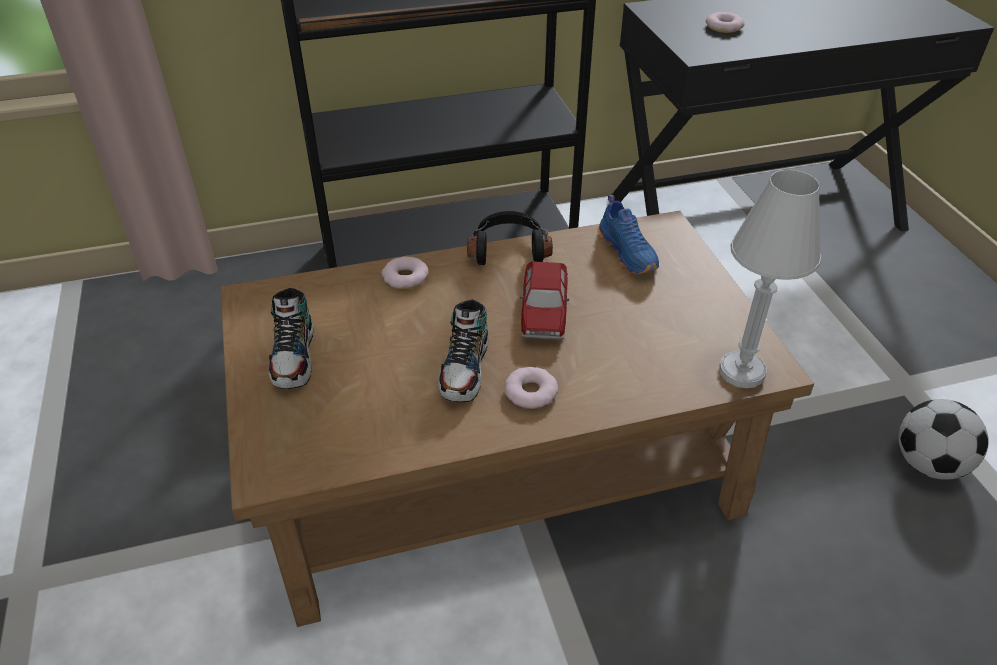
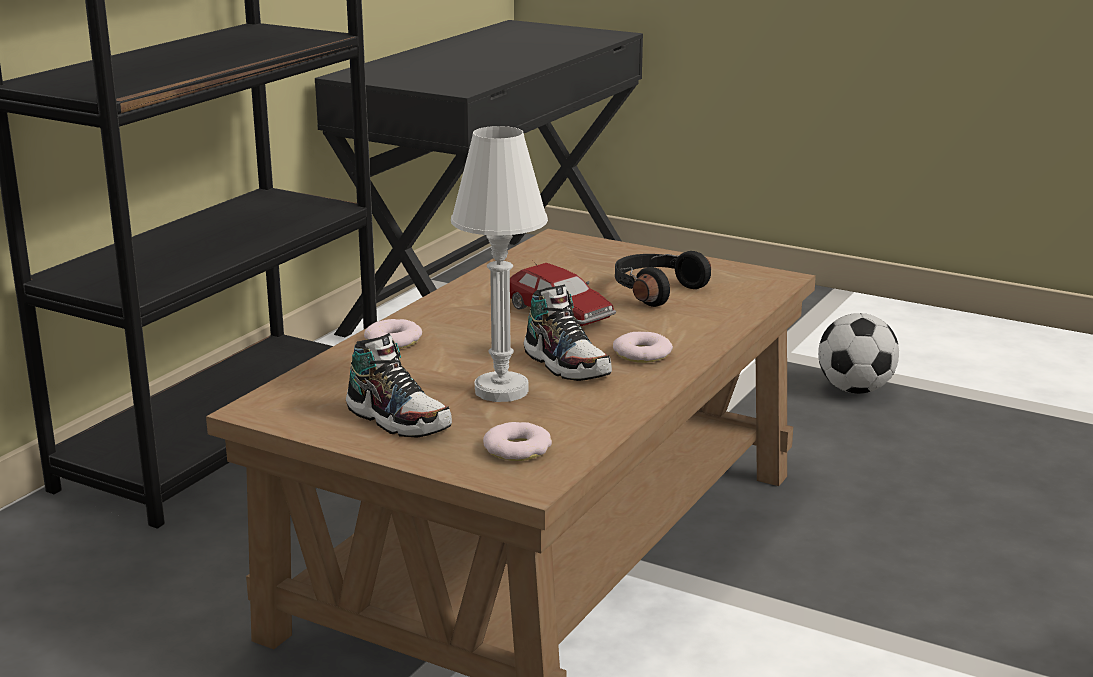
camera: 45 degrees left, 20 degrees down
black headphones [467,211,553,265] -> black headphones moved to [615,251,711,307]
blue shoe [597,195,659,274] -> none
donut [706,12,744,33] -> donut moved to [483,422,552,461]
white table lamp [719,170,821,388] -> white table lamp moved to [451,126,548,402]

